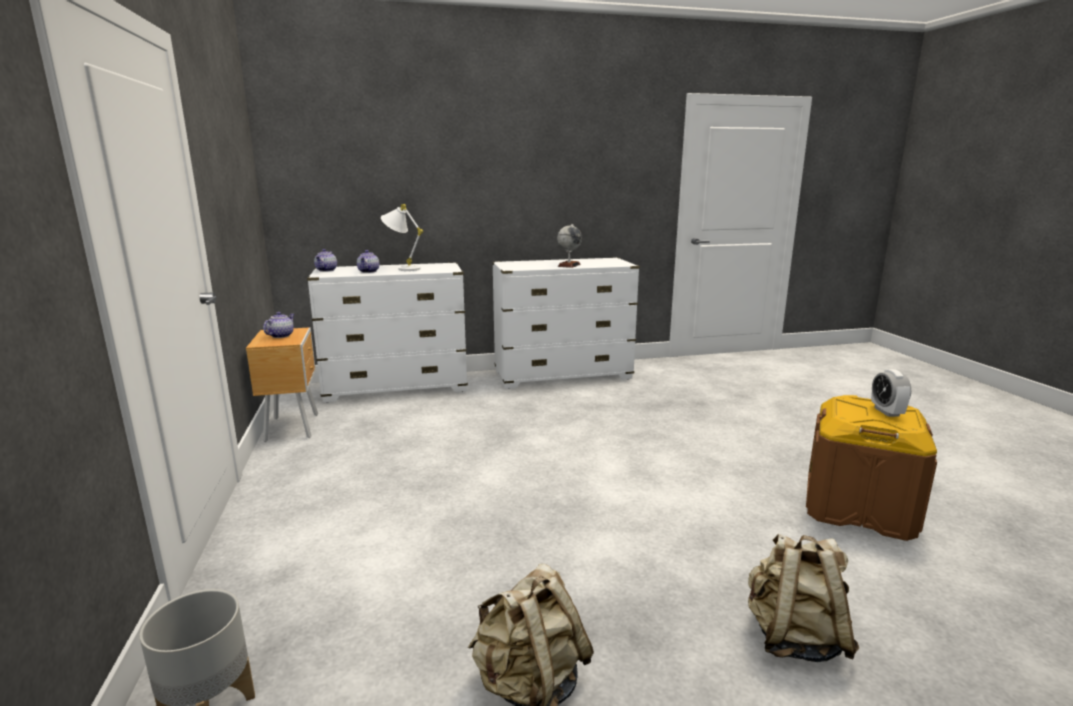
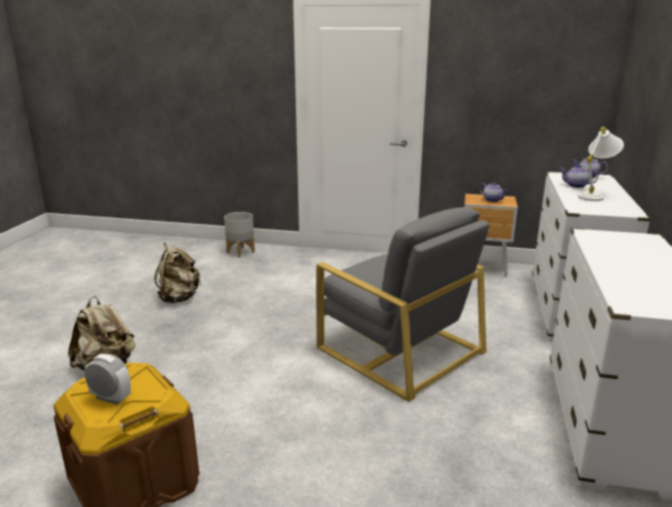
camera: 115 degrees right, 5 degrees up
globe [557,224,582,268] -> none
none -> grey armchair [316,207,490,402]

